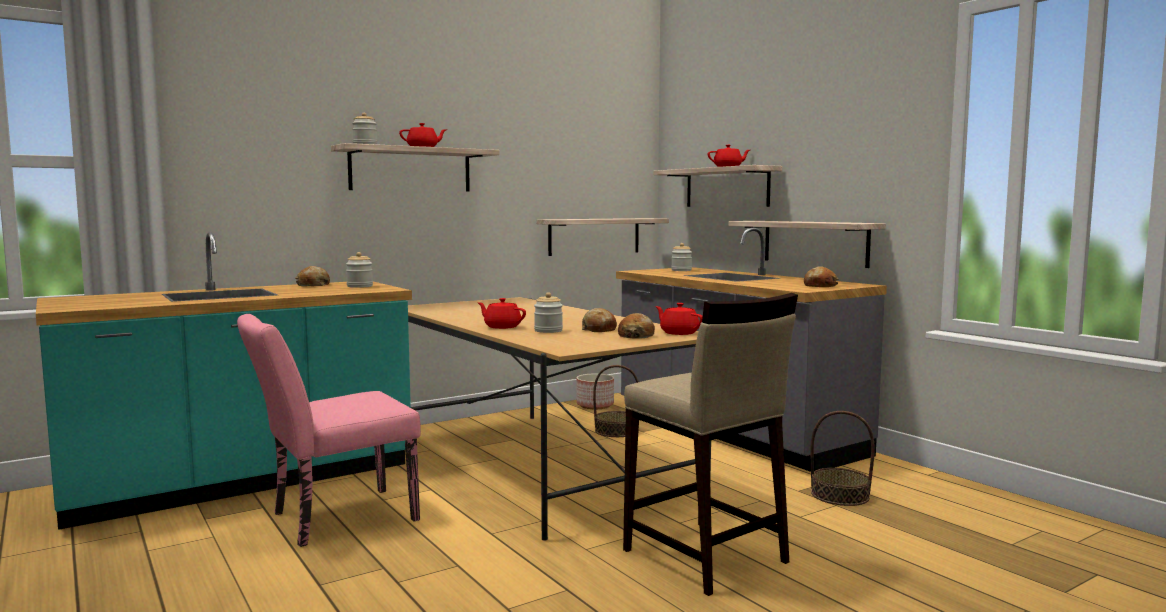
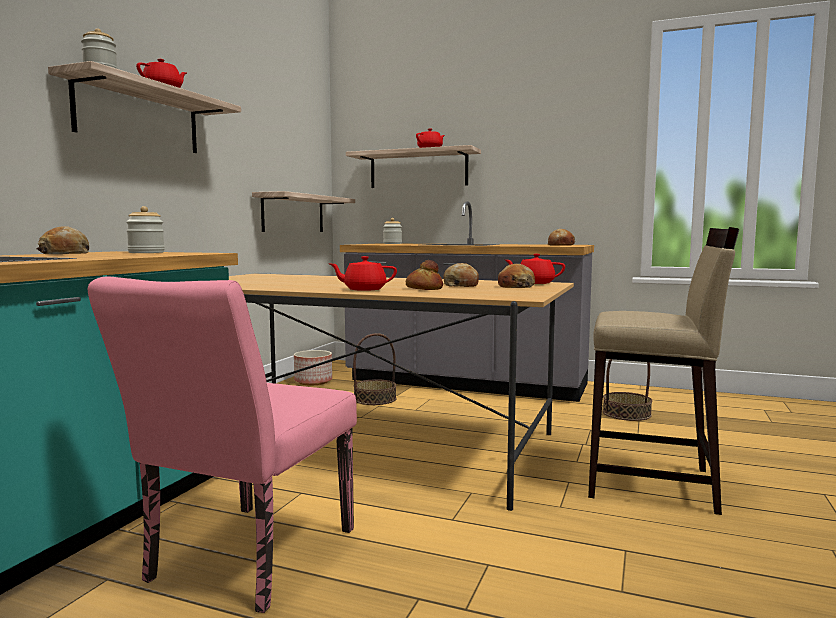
camera: 35 degrees left, 0 degrees up
jar [534,292,563,333] -> bread [406,260,443,290]
shelf [729,221,886,268] -> none

